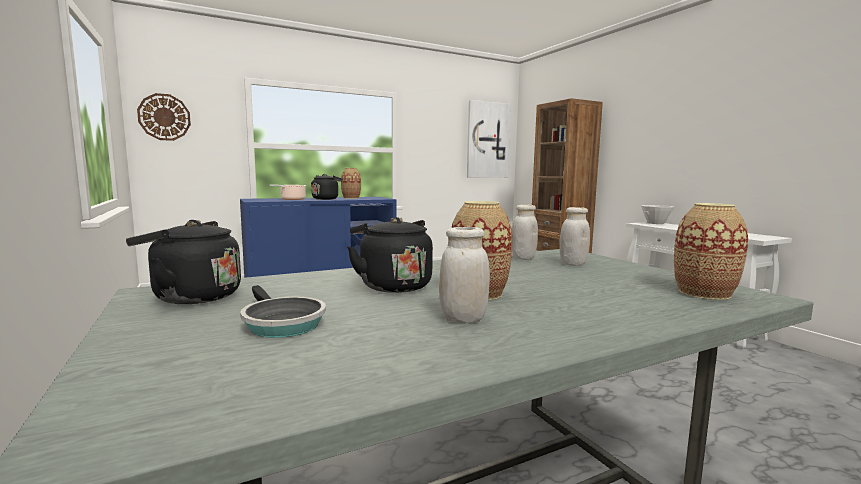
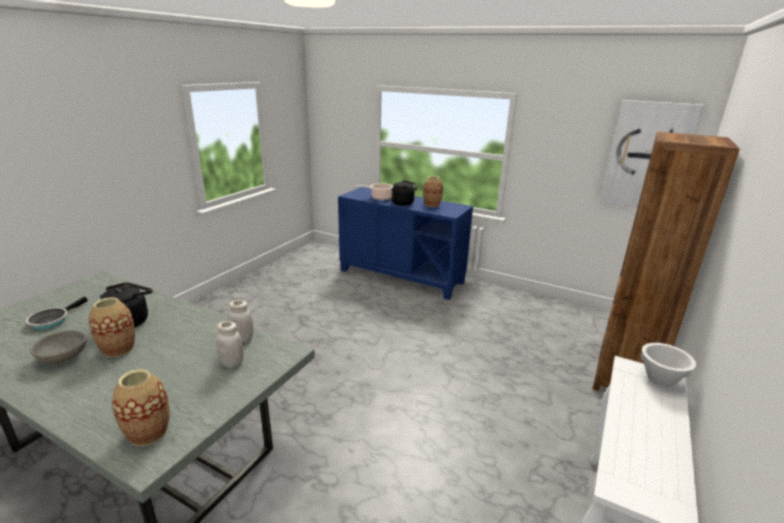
camera: 55 degrees right, 15 degrees up
black kettle [126,220,241,304] -> none
wall clock [137,93,191,141] -> none
white jar [439,227,490,323] -> grey bowl [30,330,87,364]

